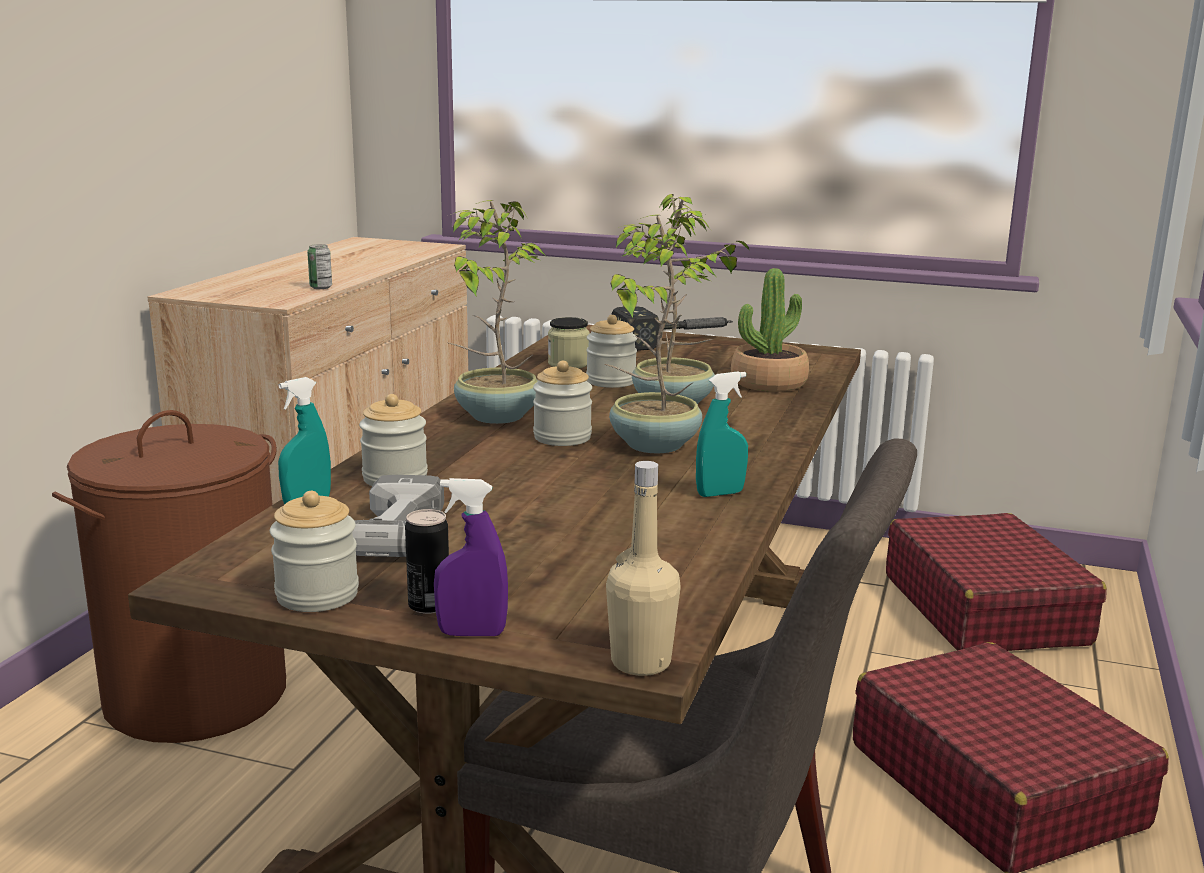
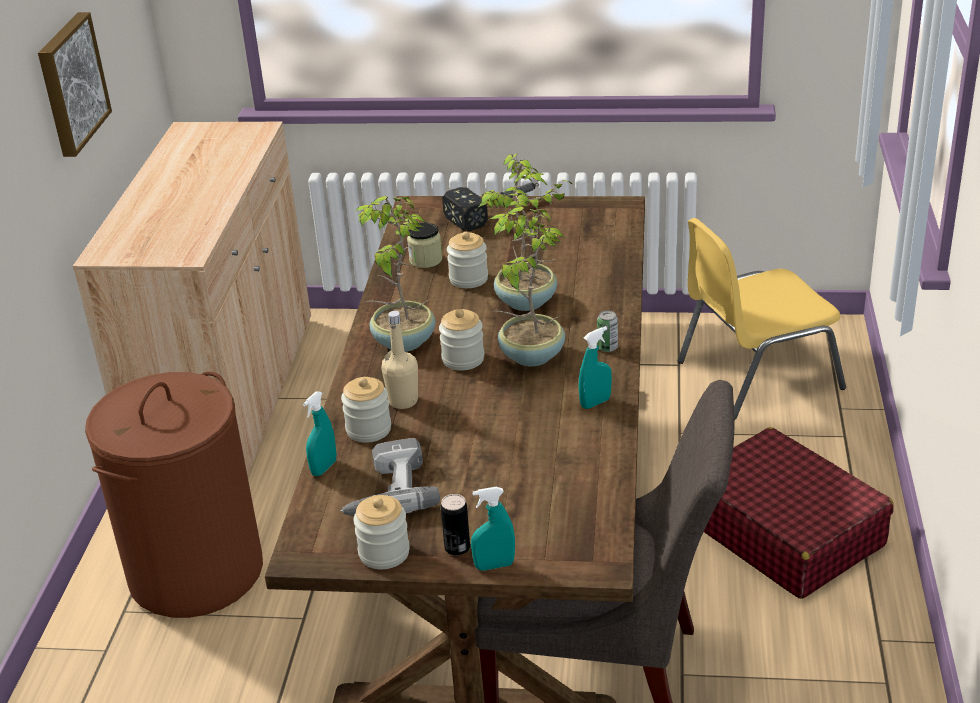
camera: 10 degrees left, 15 degrees up
can [307,244,332,289] -> can moved to [597,310,618,352]
purple spray bottle [434,478,508,636] -> turquoise spray bottle [471,487,515,571]
beige bottle [606,461,681,676] -> beige bottle moved to [381,311,418,409]
potted plant [731,268,809,392] -> none
red suitcase [886,513,1107,651] -> yellow chair [678,218,846,419]
none -> picture [38,12,112,157]

